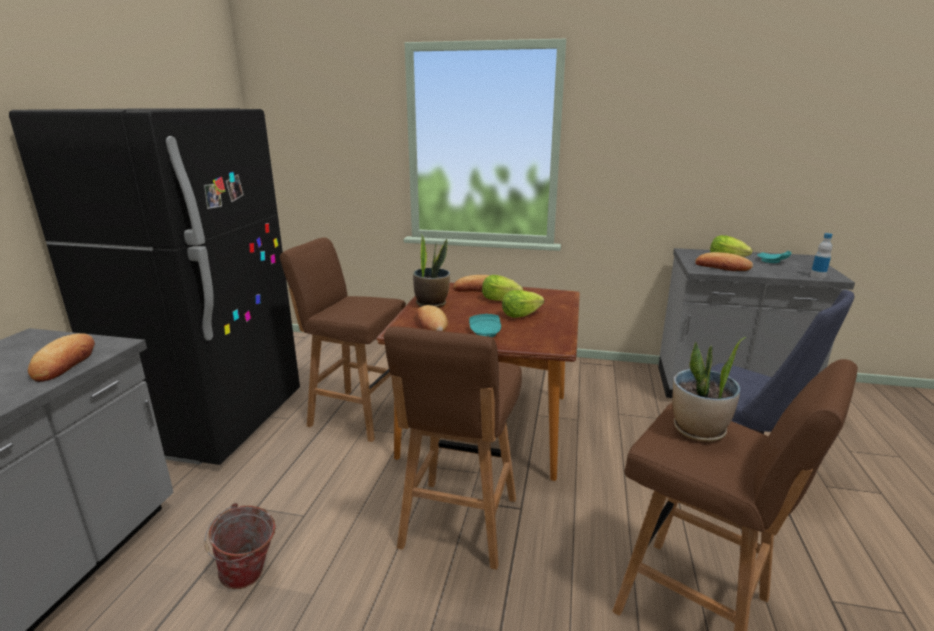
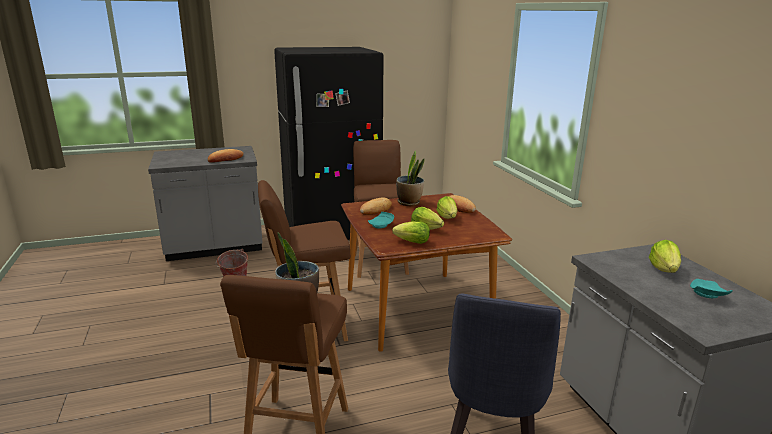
camera: 60 degrees right, 0 degrees up
bread [695,252,753,271] -> none
bottle [810,233,832,279] -> none
none -> lettuce [392,221,430,244]

